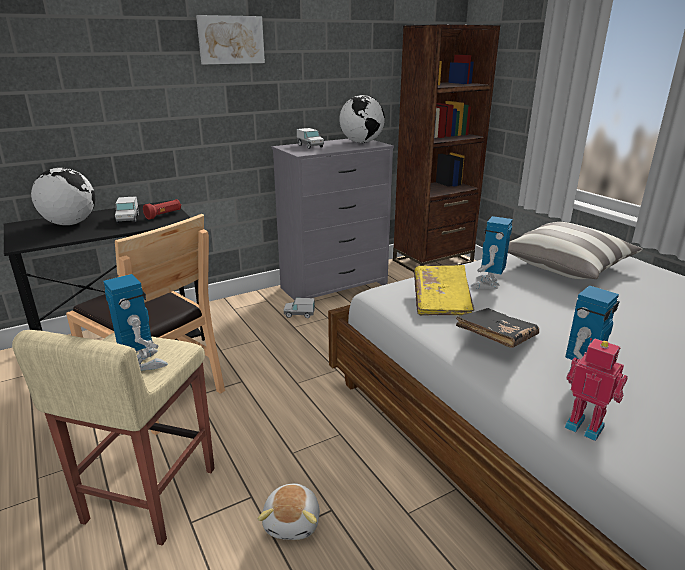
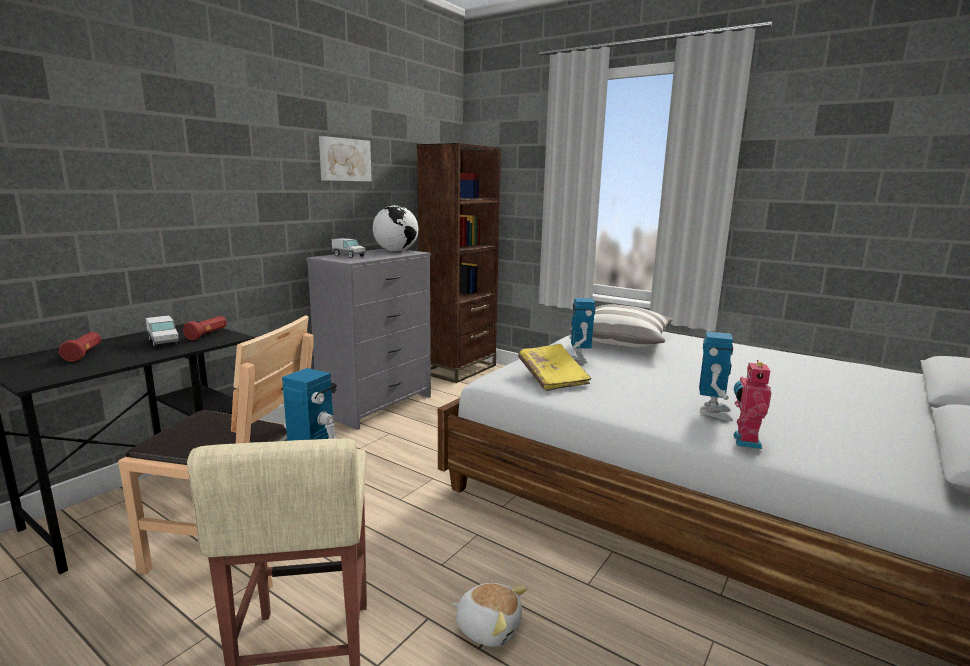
camera: 25 degrees left, 10 degrees down
globe [31,167,95,225] -> red flashlight [59,332,101,362]
picture [196,15,265,64] -> picture moved to [319,136,372,181]
plush toy [258,483,320,540] -> plush toy turned 45 degrees counterclockwise [452,583,527,647]
toy truck [284,298,315,318] -> none
black book [456,308,539,348] -> none
toy robot [564,338,628,441] -> toy robot turned 90 degrees counterclockwise [734,360,771,449]

